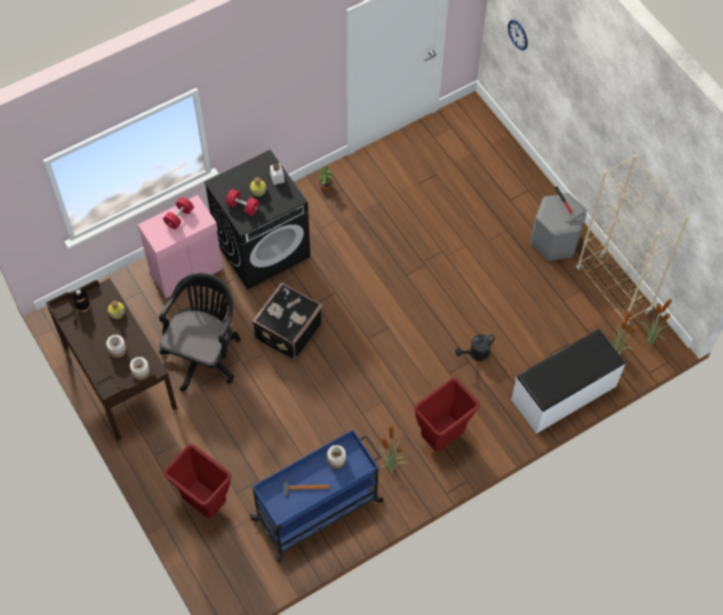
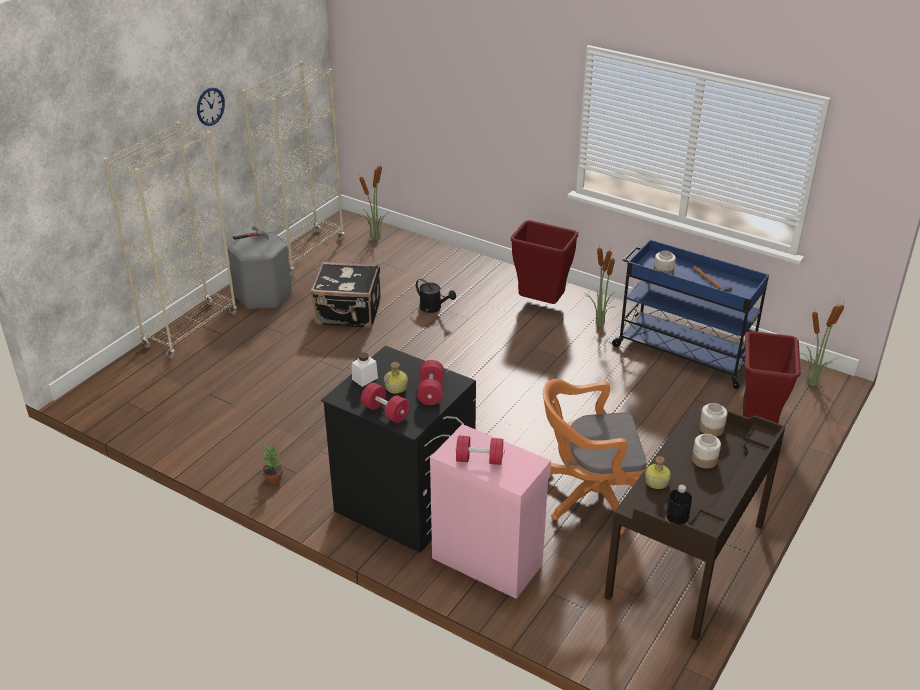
camera: 115 degrees left, 25 degrees down
black office chair [159,273,241,392] -> orange office chair [543,379,647,535]
black suitcase [252,282,323,360] -> black suitcase moved to [311,262,381,328]
wall clock [508,20,528,50] -> wall clock moved to [197,87,225,126]
white bench [511,329,625,434] -> none
potted plant [640,297,673,346] -> potted plant moved to [801,301,844,386]
none -> beige bookcase [104,122,237,358]
none -> red dumbbell [361,383,410,423]

